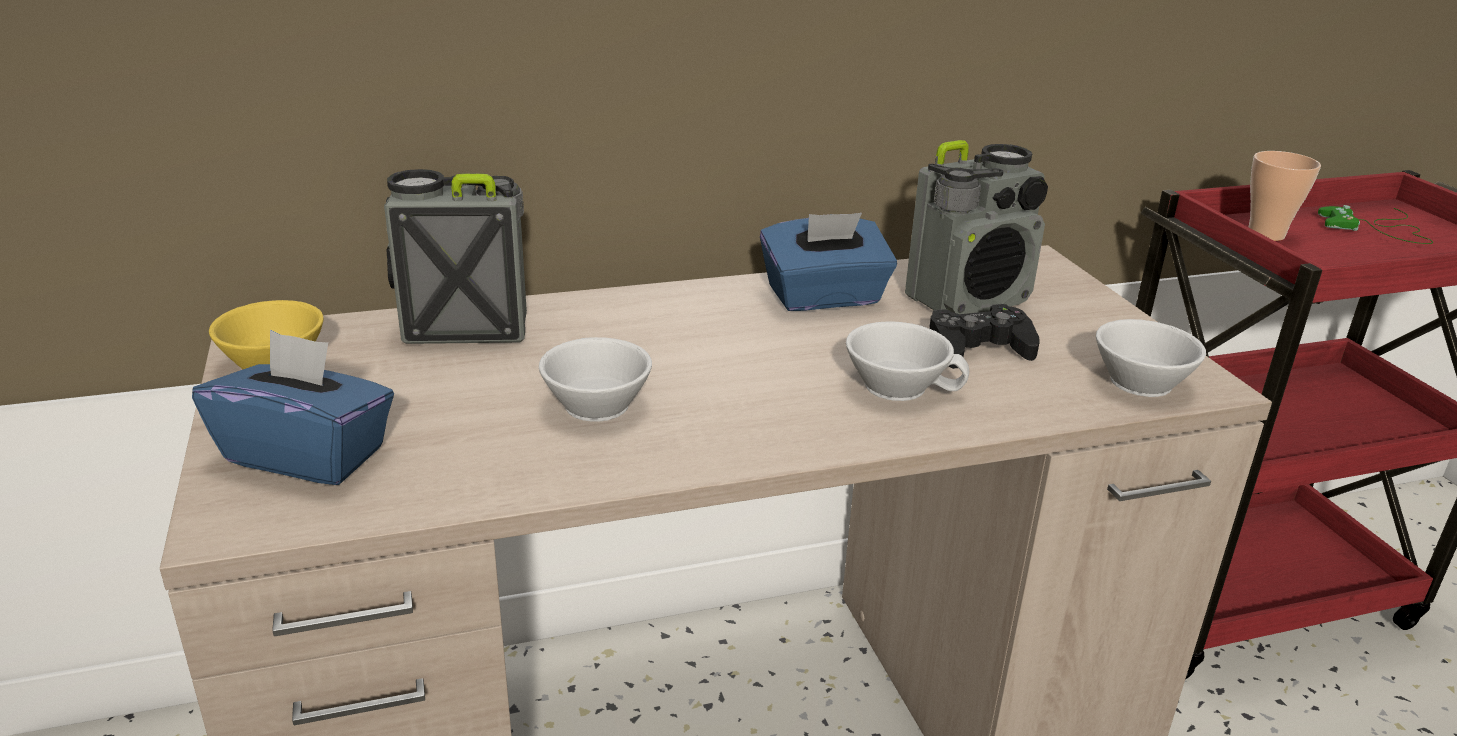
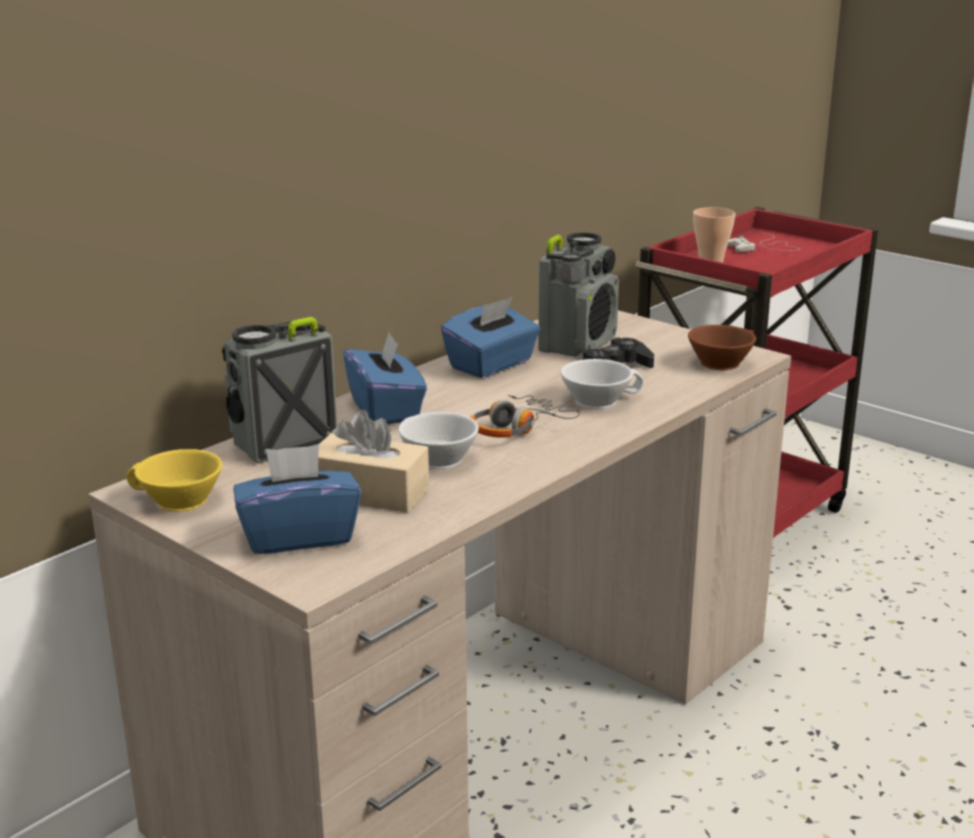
camera: 30 degrees left, 5 degrees down
white cup [1096,319,1206,397] -> brown cup [688,325,756,370]
green game controller [1318,205,1433,244] -> white game controller [727,233,800,252]
none -> beige tissue box [318,410,429,513]
none -> blue tissue box [343,332,427,424]
none -> headphones [471,395,580,438]

